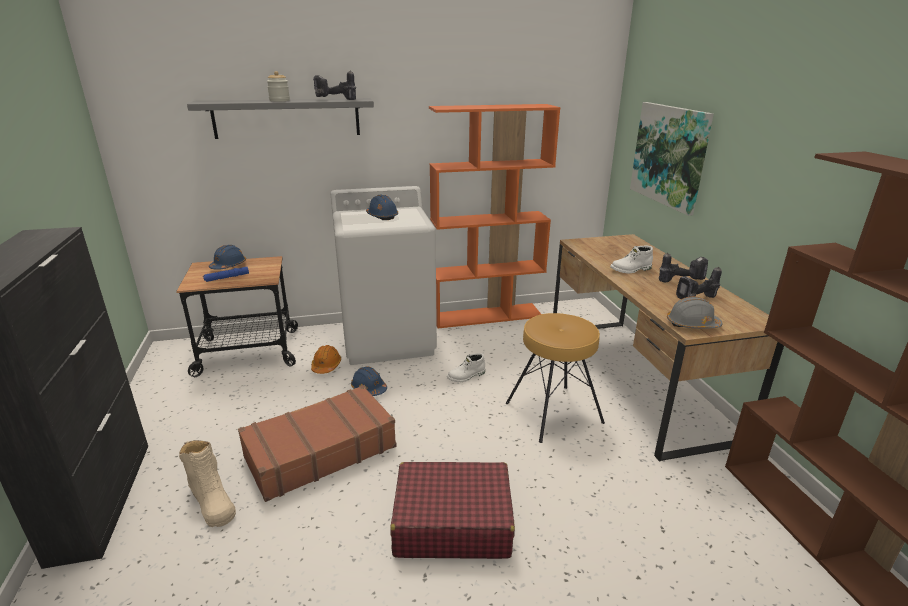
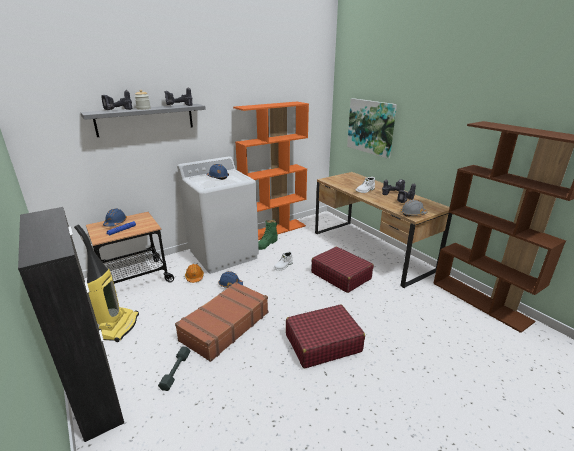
camera: 20 degrees left, 0 degrees up
beige boot [179,440,236,527] -> grey dumbbell [158,346,191,391]
brown stool [506,313,605,443] -> red suitcase [311,247,374,293]
none -> vacuum cleaner [74,224,139,342]
none -> power drill [101,90,132,110]
none -> green boot [258,219,278,250]

